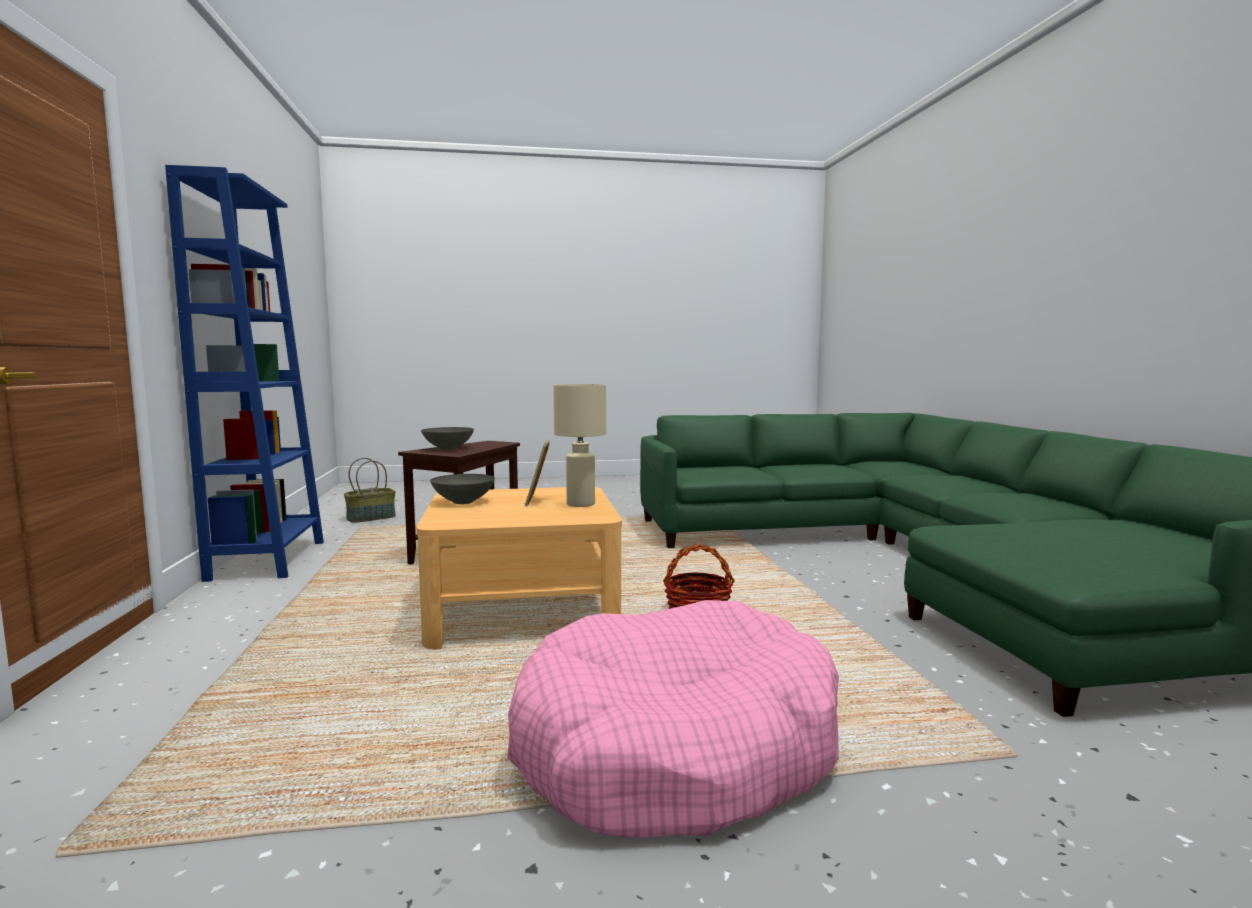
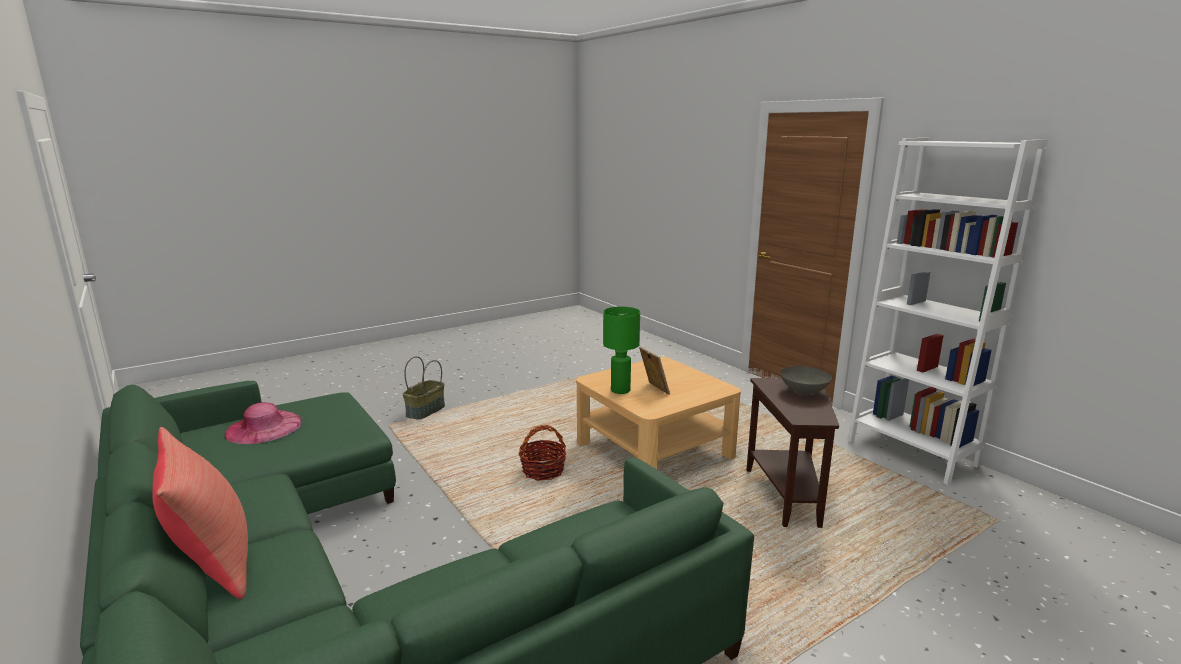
camera: 155 degrees right, 10 degrees up
blue bookcase [165,165,324,582] -> white bookcase [848,138,1048,484]
basket [344,458,396,523] -> basket moved to [403,356,445,420]
grey bowl [430,474,495,504] -> none
pink dog bed [507,600,839,838] -> none
beige table lamp [554,384,606,507] -> green table lamp [603,306,640,394]
none -> red pillow [152,427,248,599]
none -> pink hat [224,402,303,444]

